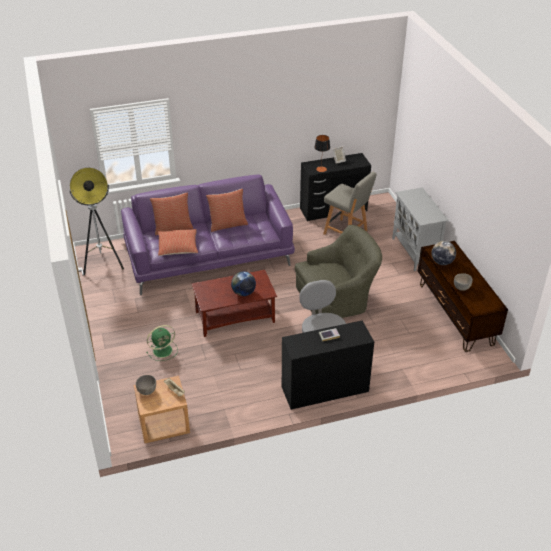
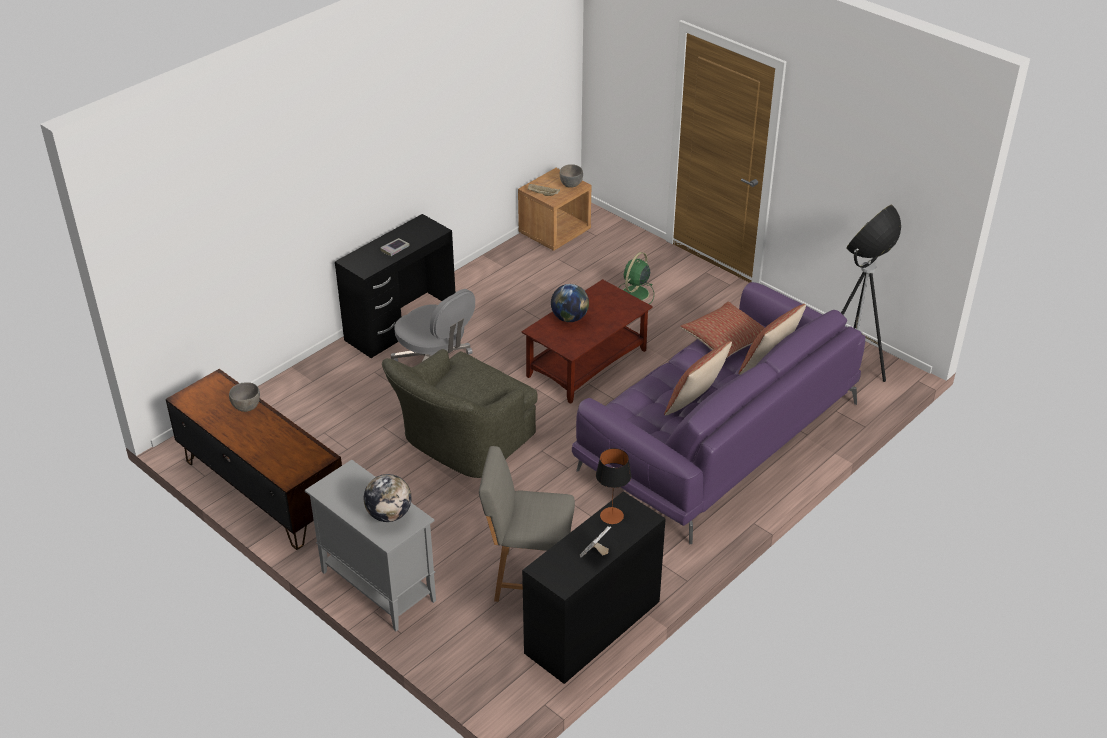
camera: 150 degrees right, 0 degrees up
globe [431,241,456,265] -> globe moved to [364,474,411,522]

